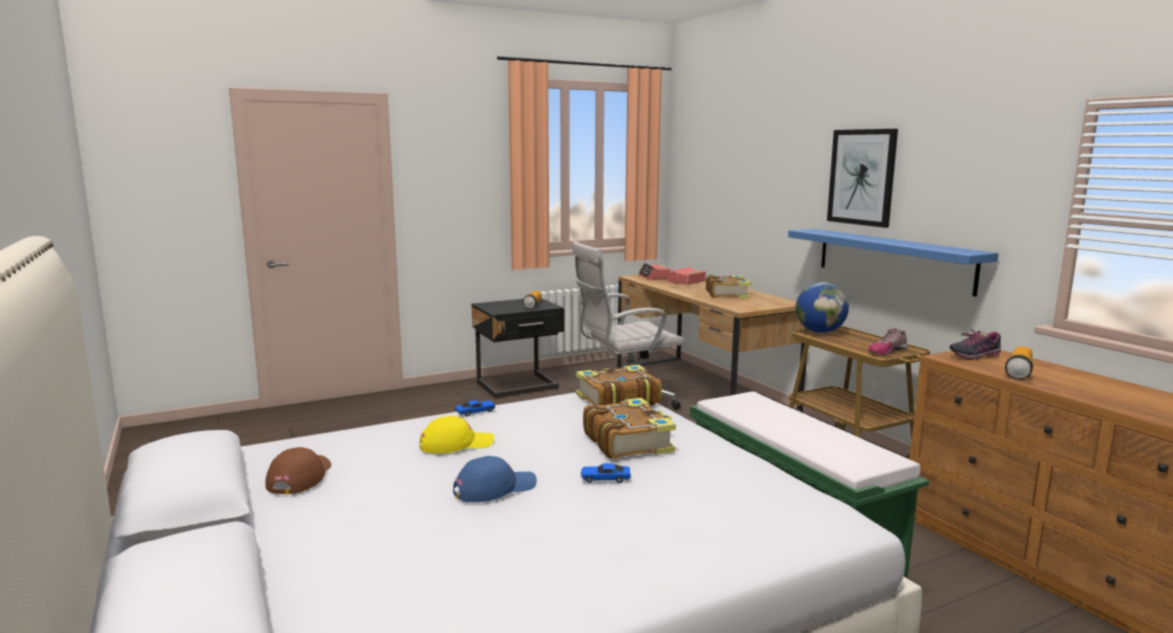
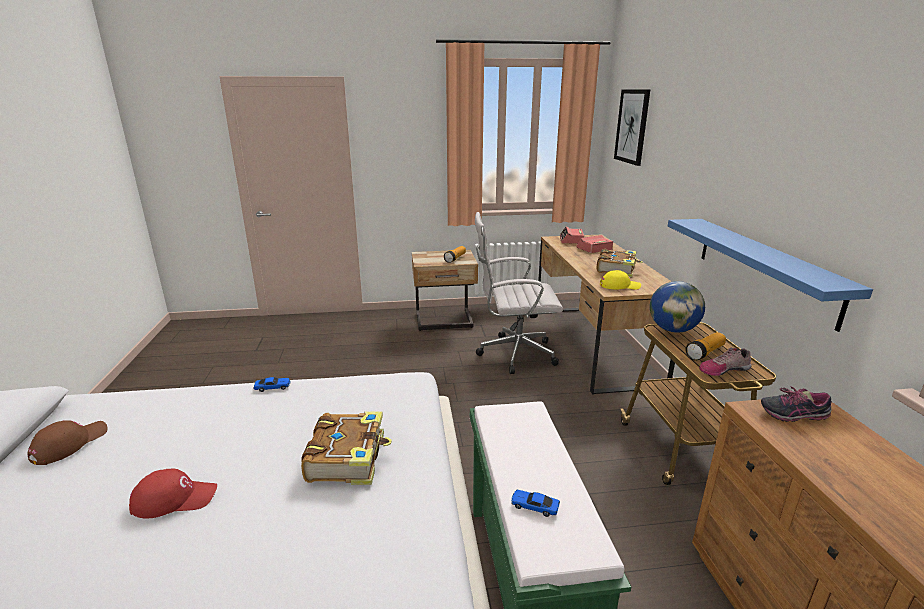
camera: 20 degrees right, 10 degrees up
yellow cap [419,416,494,454] -> yellow cap moved to [600,270,641,290]
blue cap [453,456,537,503] -> red cap [129,469,217,518]
black nightstand [471,298,565,399] -> beige nightstand [412,250,478,331]
book [576,365,662,406] -> none
toy car [580,463,631,483] -> toy car moved to [511,490,560,517]
picture [827,129,898,228] -> picture moved to [614,90,650,166]
flashlight [1005,346,1033,380] -> flashlight moved to [686,332,726,361]

